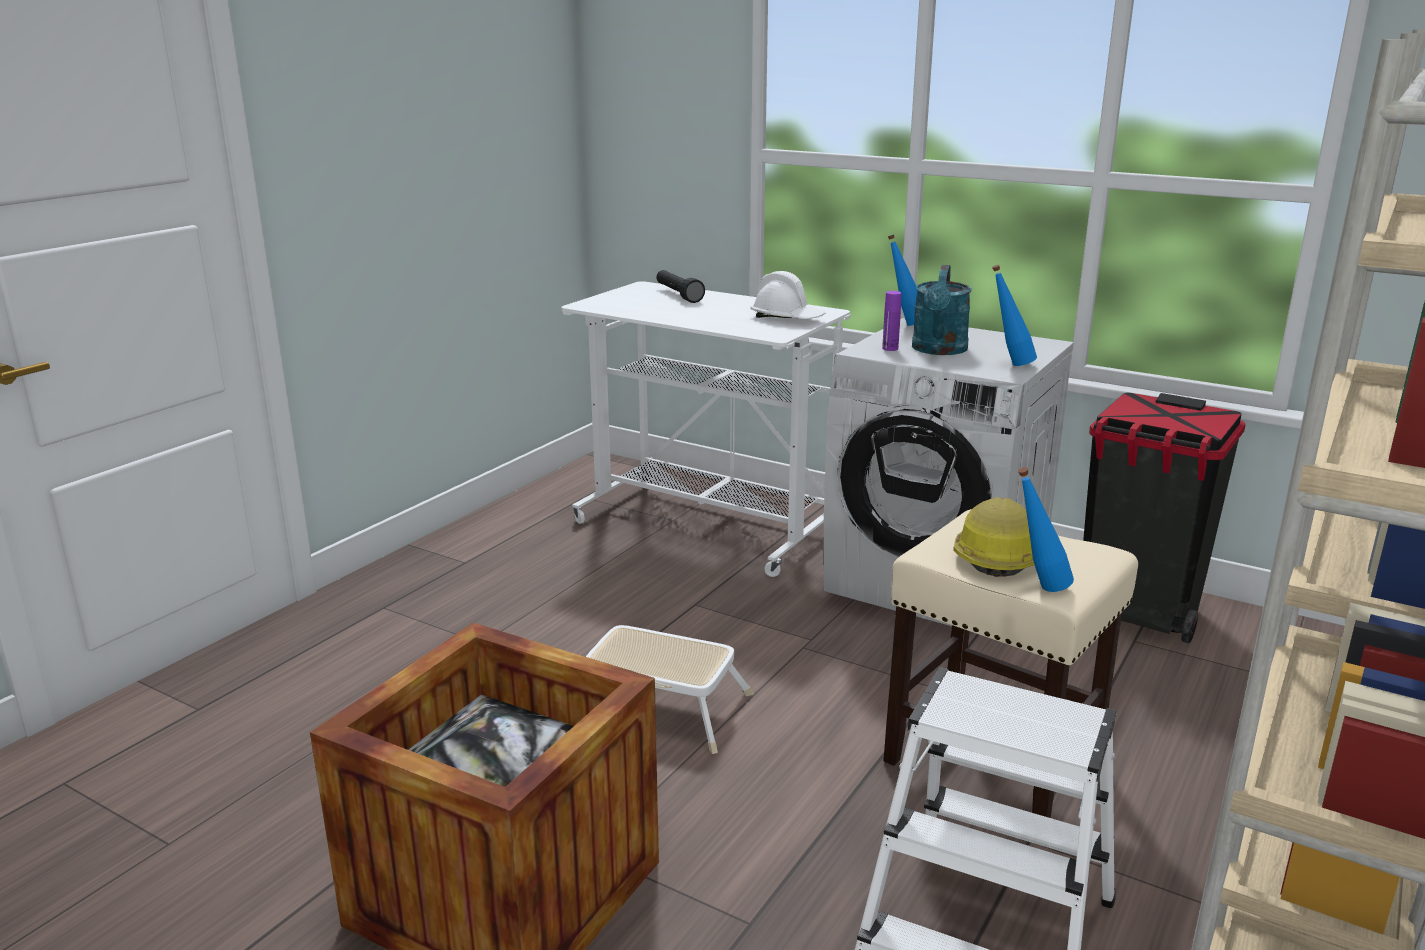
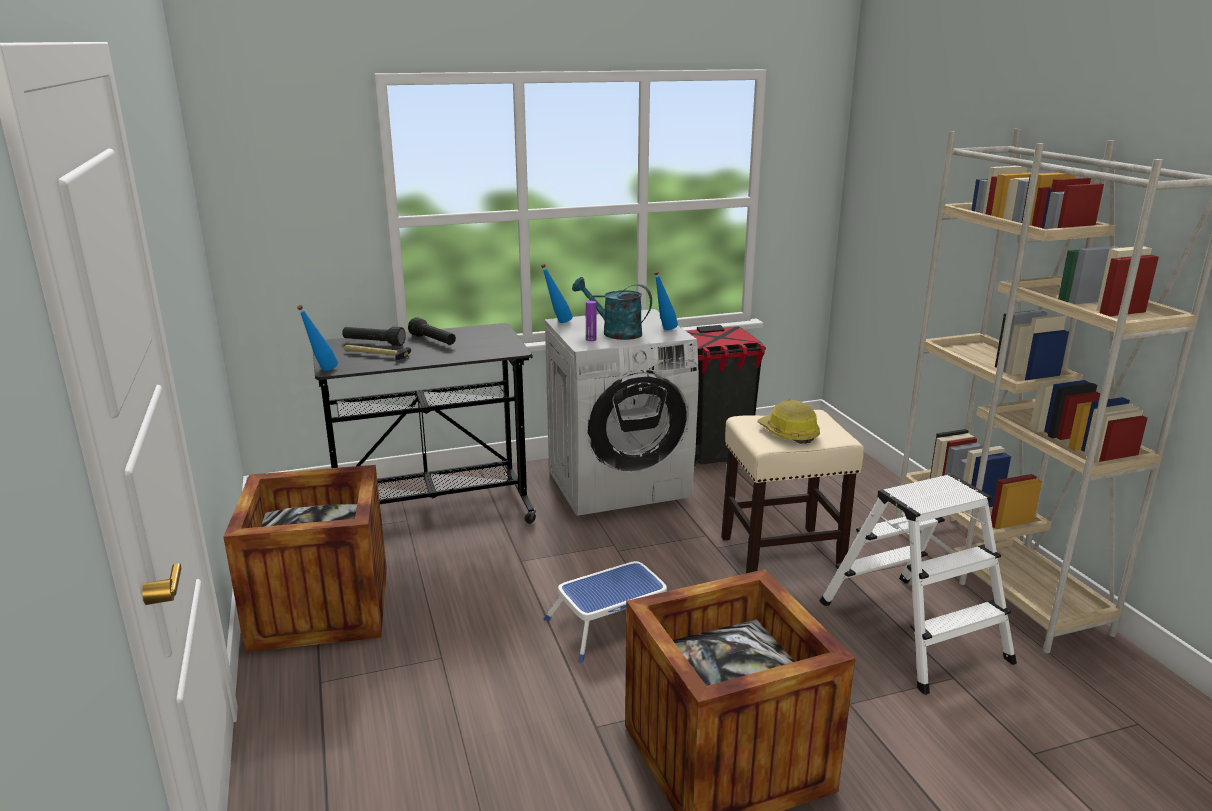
camera: 50 degrees left, 0 degrees up
white desk [561,281,851,577] -> black desk [313,323,536,524]
beige step ladder [586,625,754,754] -> blue step ladder [543,561,667,663]
white hard hat [750,271,826,319] -> none
turquoise watering can [912,265,972,355] -> turquoise watering can turned 150 degrees clockwise [572,277,652,340]
blue bottle [1018,467,1074,592] -> blue bottle moved to [297,305,338,371]
none -> crate [223,465,387,652]
none -> hammer [344,345,411,360]
none -> black flashlight [408,317,456,345]

